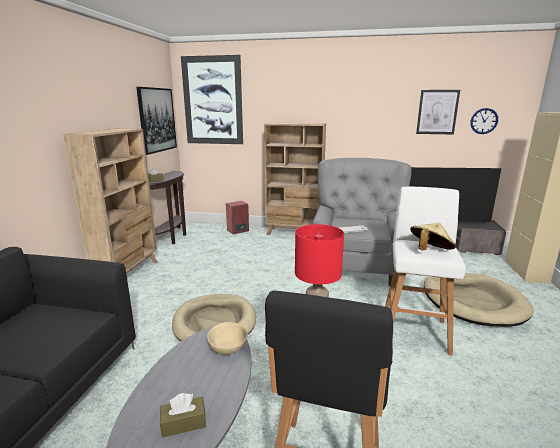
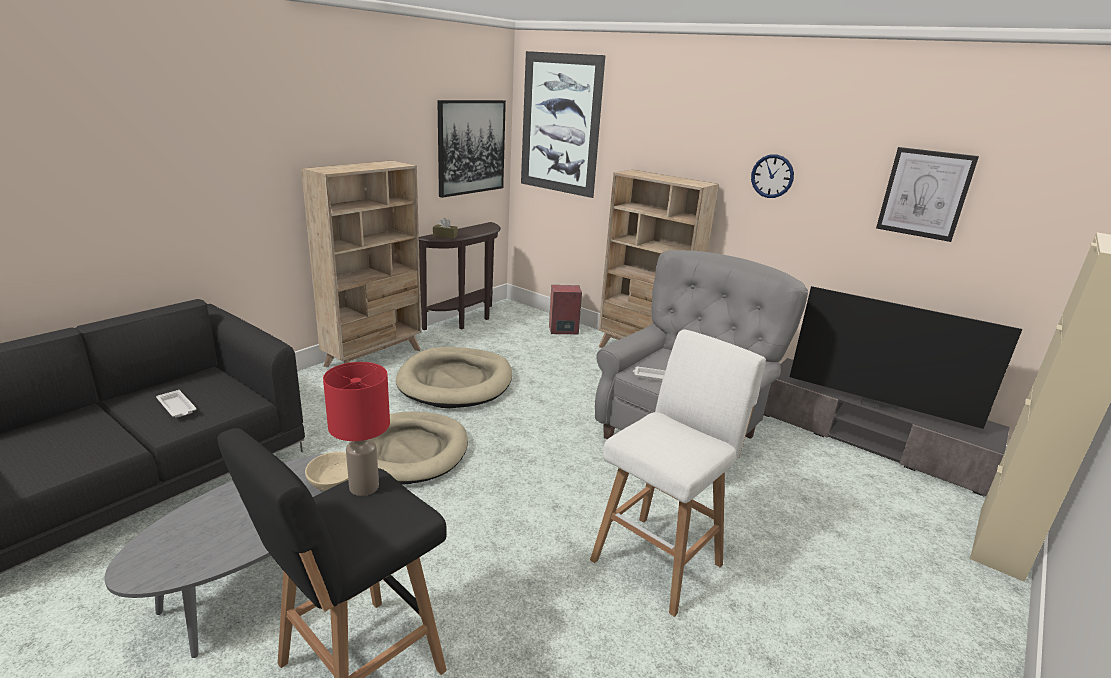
camera: 25 degrees right, 5 degrees up
brown tissue box [160,393,206,438] -> none
beige hat [410,223,456,250] -> none
beige dog bed [424,273,534,327] -> beige dog bed moved to [396,347,512,408]
wall clock [470,108,498,134] -> wall clock moved to [751,154,794,198]
none -> white tray [156,390,196,418]

